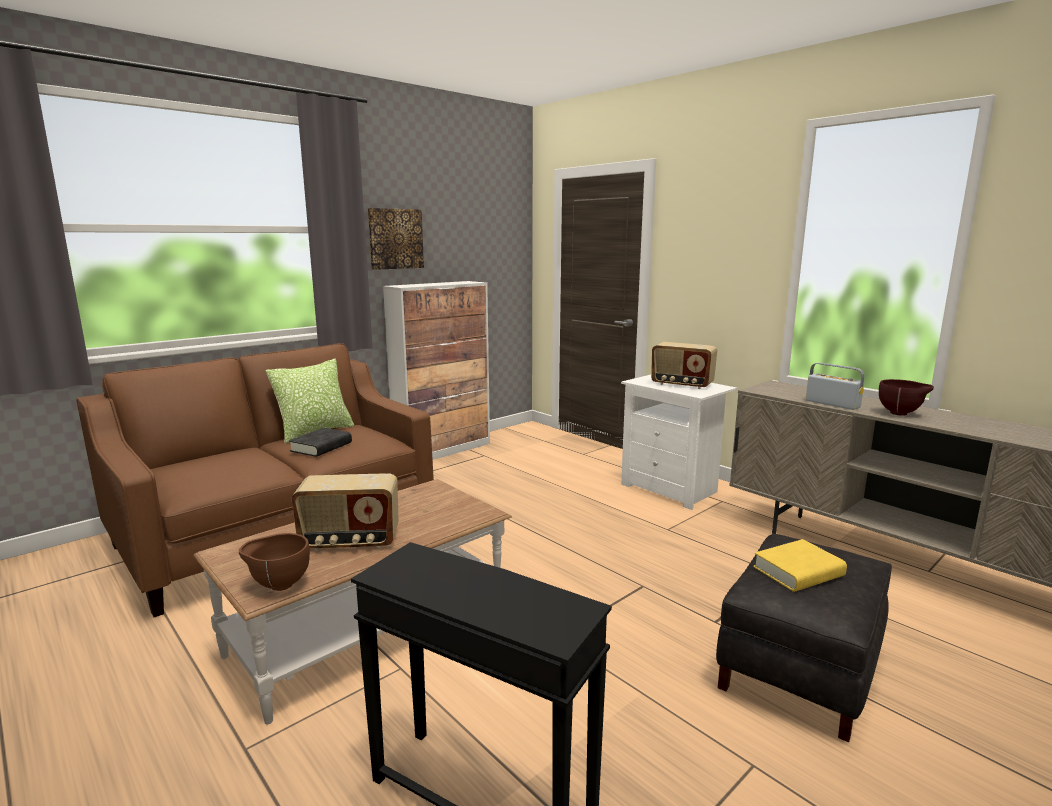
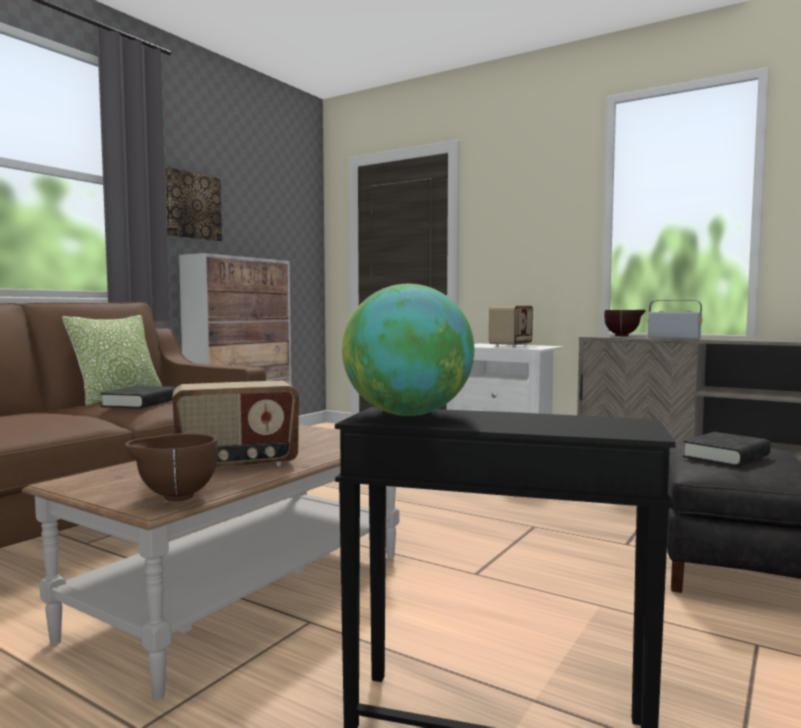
camera: 15 degrees left, 10 degrees down
radio [651,342,717,389] -> radio turned 75 degrees counterclockwise [489,306,533,347]
yellow book [753,539,847,592] -> black book [683,432,770,467]
brown bowl [879,379,934,416] -> brown bowl moved to [604,310,646,336]
none -> globe [342,284,474,416]

